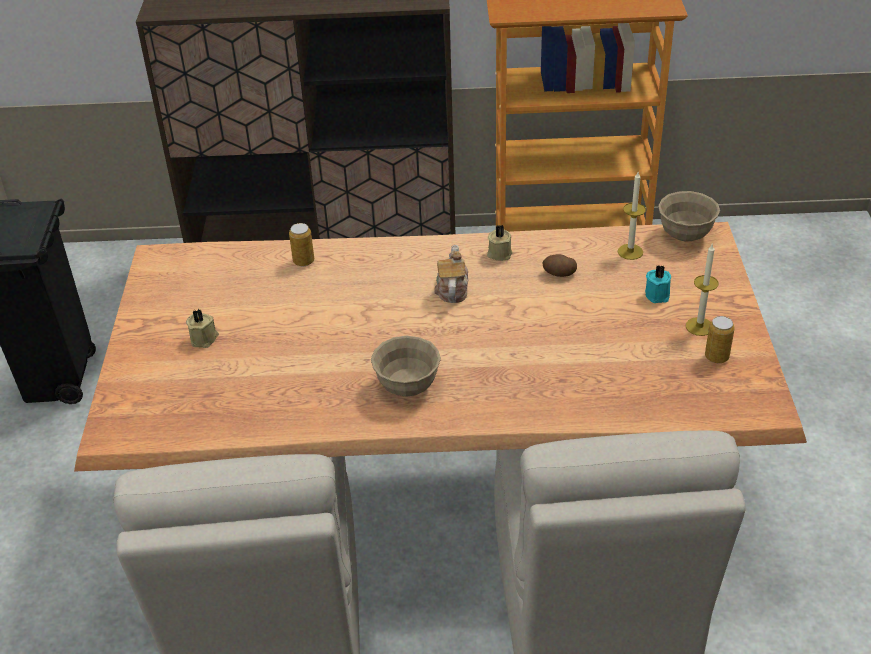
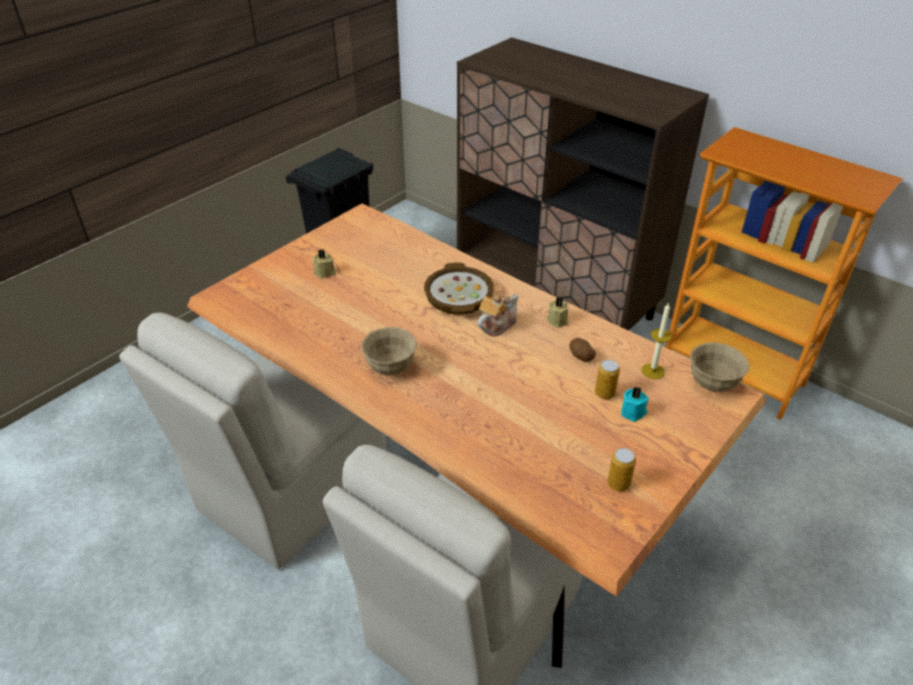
camera: 40 degrees right, 0 degrees up
can [289,223,314,266] -> can moved to [595,360,620,399]
candle [686,244,719,336] -> none
none -> bowl [424,262,494,314]

